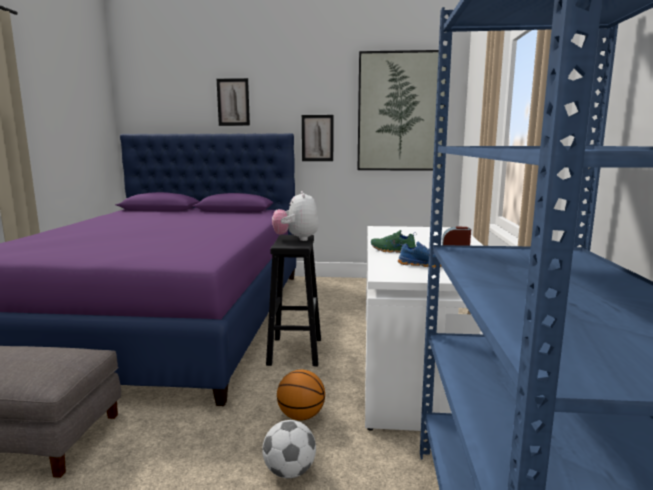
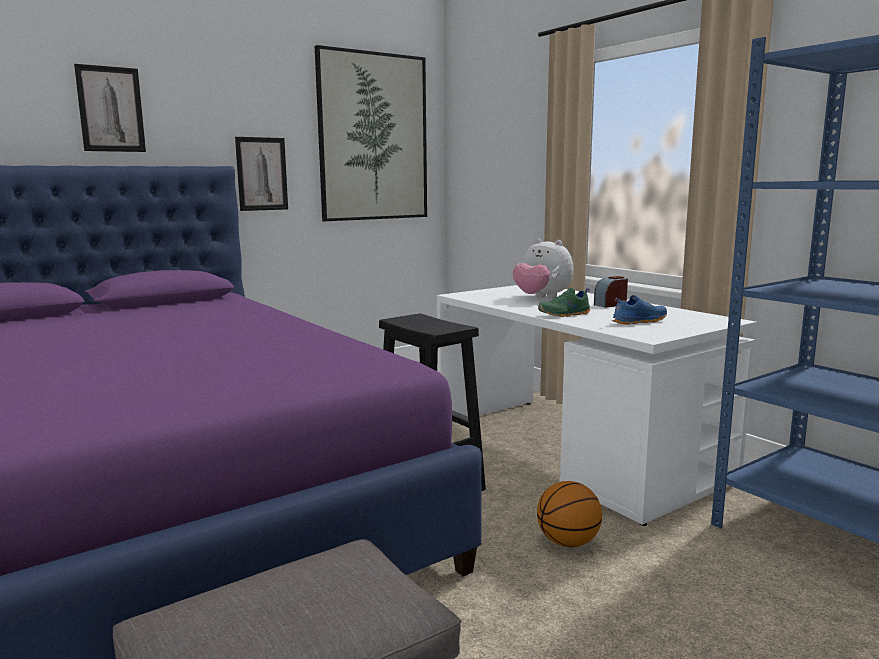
camera: 40 degrees left, 0 degrees up
football [262,420,316,478] -> none
plush toy [272,191,319,241] -> plush toy moved to [513,239,573,299]

